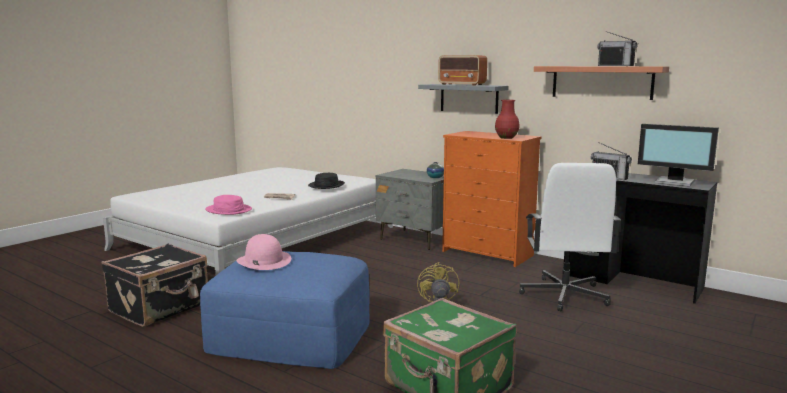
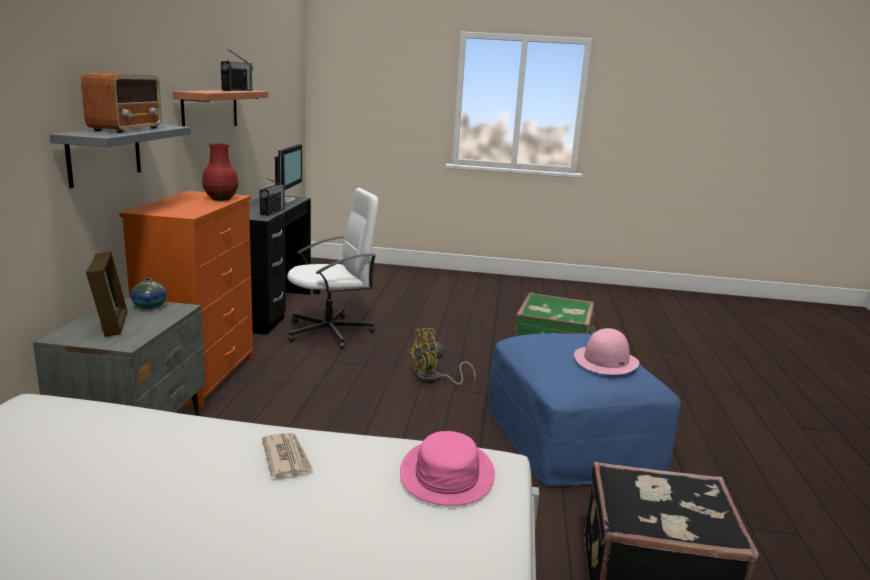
camera: 120 degrees left, 5 degrees up
black hat [308,173,345,189] -> none
none -> picture frame [86,251,128,337]

